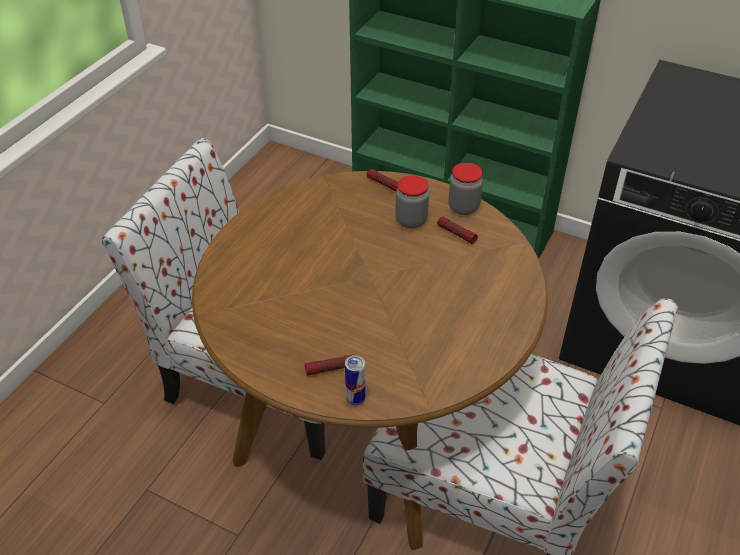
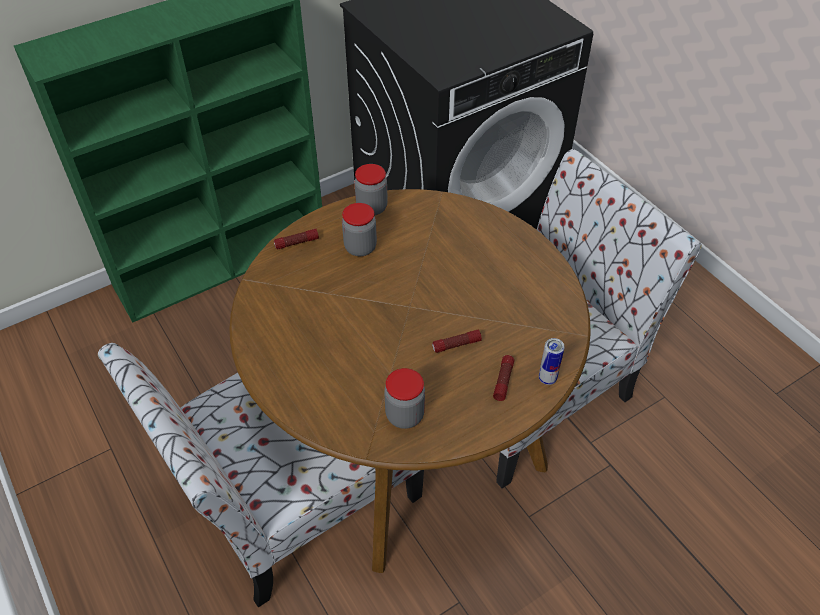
camera: 60 degrees left, 5 degrees up
flashlight [437,217,478,244] -> flashlight moved to [432,330,482,353]
none -> jar [384,368,425,429]

